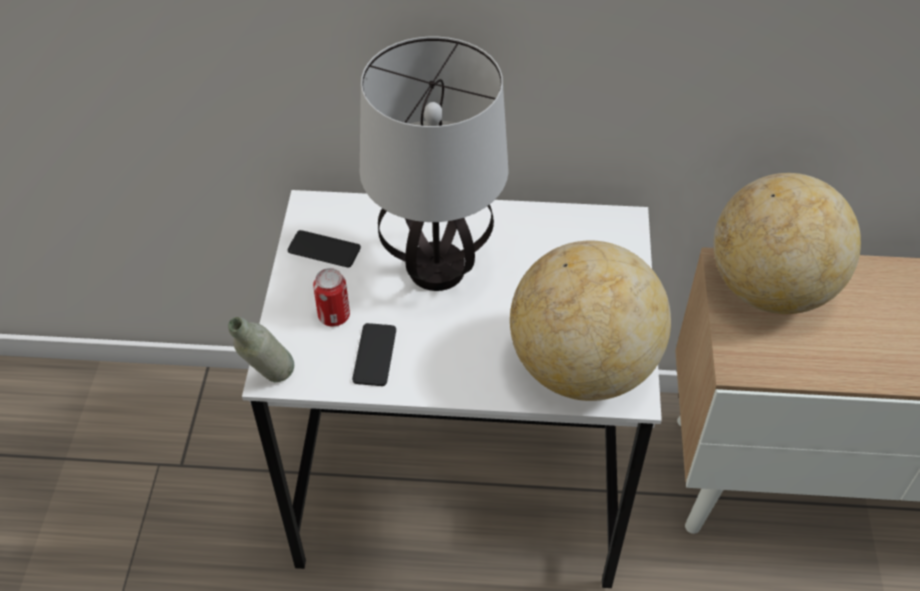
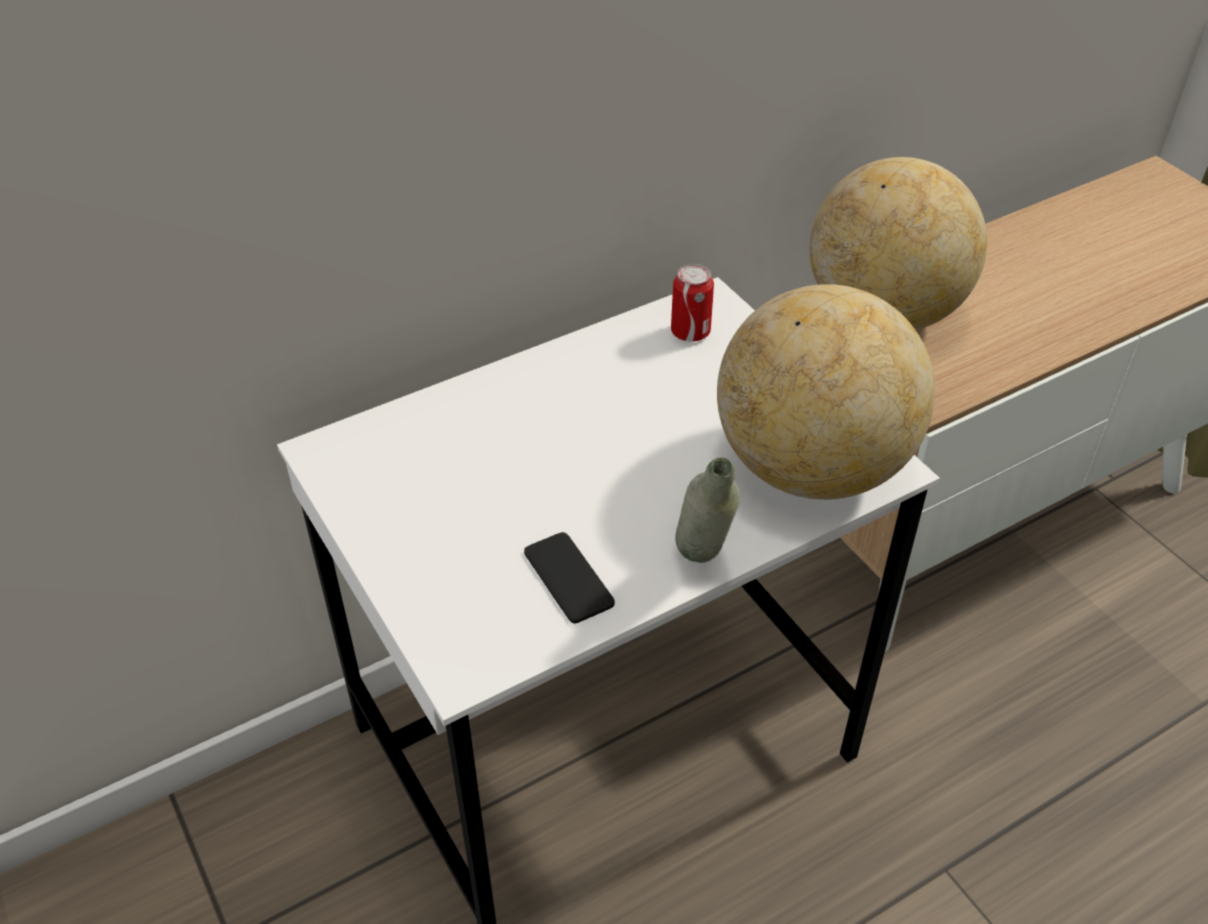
camera: 35 degrees left, 5 degrees down
grey bottle [228,317,294,382] -> grey bottle moved to [675,457,740,563]
phone [288,230,361,267] -> none
can [313,268,350,326] -> can moved to [671,264,714,342]
table lamp [360,37,509,291] -> none

